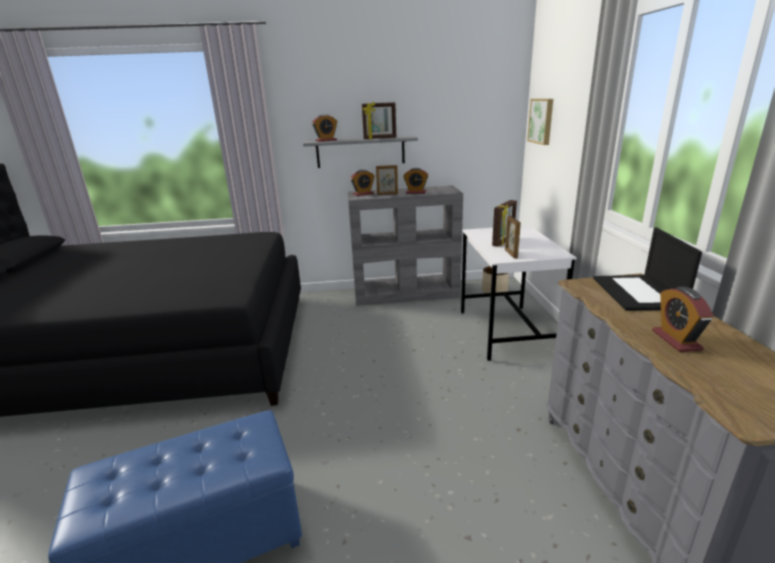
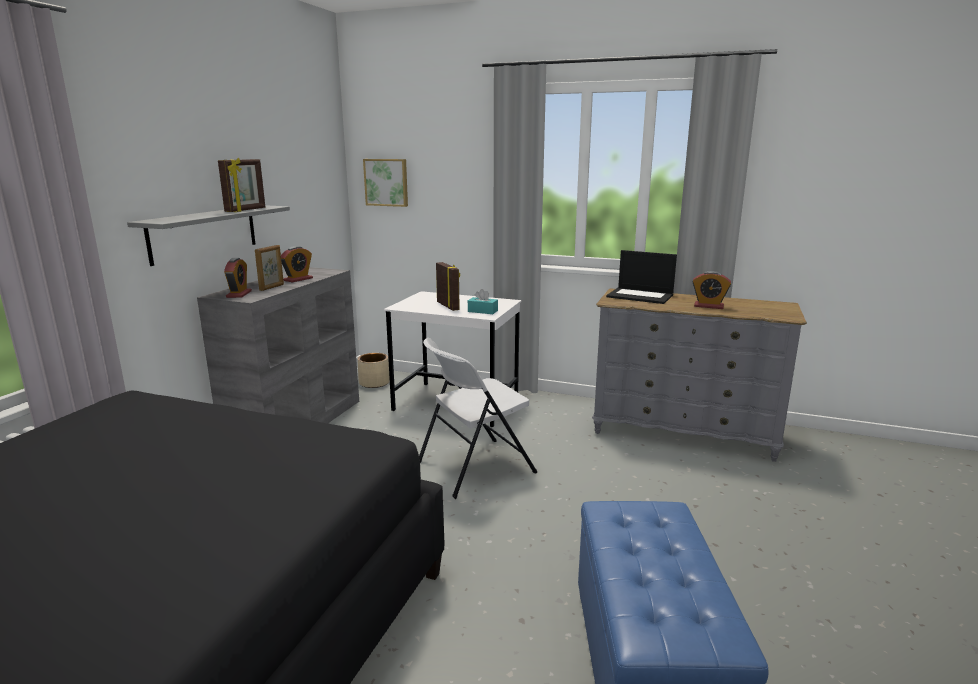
camera: 65 degrees left, 5 degrees down
alarm clock [312,114,337,142] -> none
picture frame [505,216,521,259] -> turquoise tissue box [468,289,498,314]
none -> white chair [419,338,537,499]

